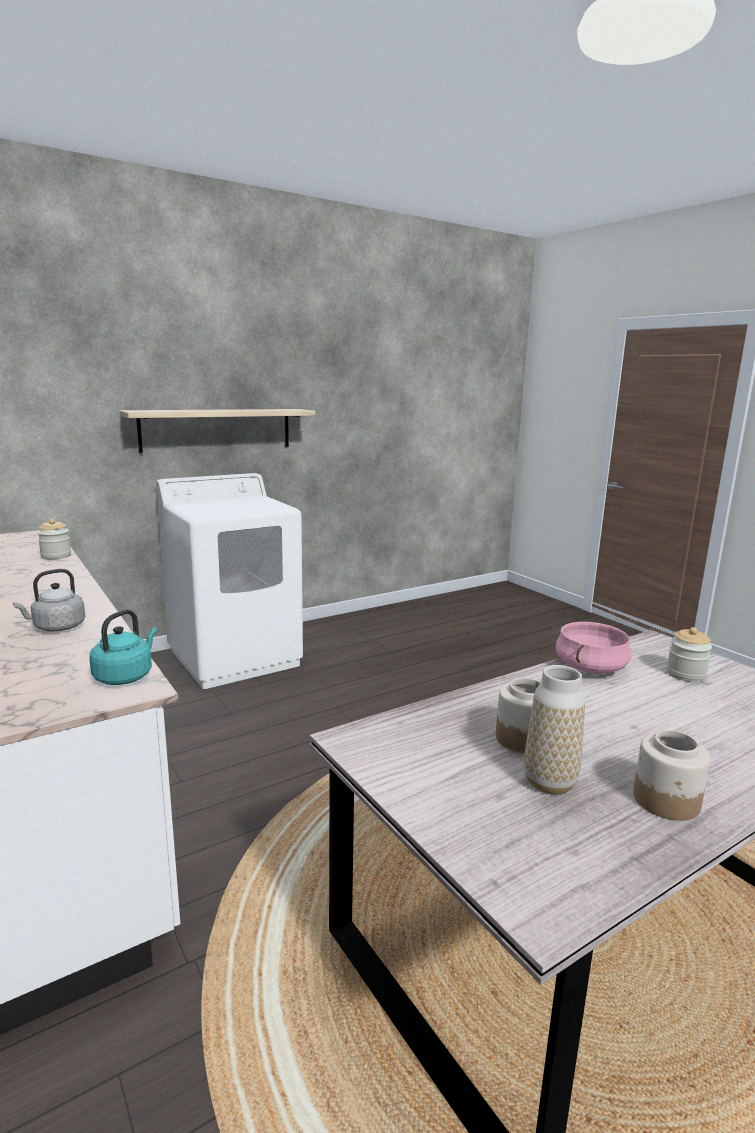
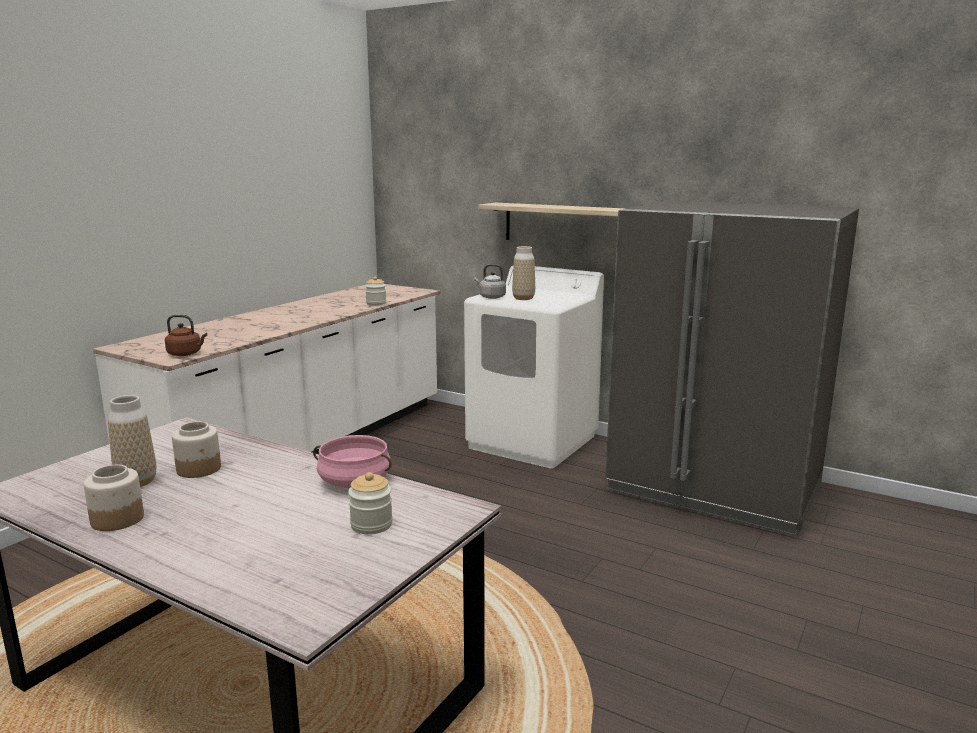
camera: 65 degrees right, 0 degrees up
grey kettle [13,569,85,632] -> grey kettle moved to [474,264,506,299]
turquoise kettle [89,610,157,685] -> brown kettle [165,315,207,356]
none -> vase [512,246,535,300]
none -> grey fridge [605,200,859,536]

